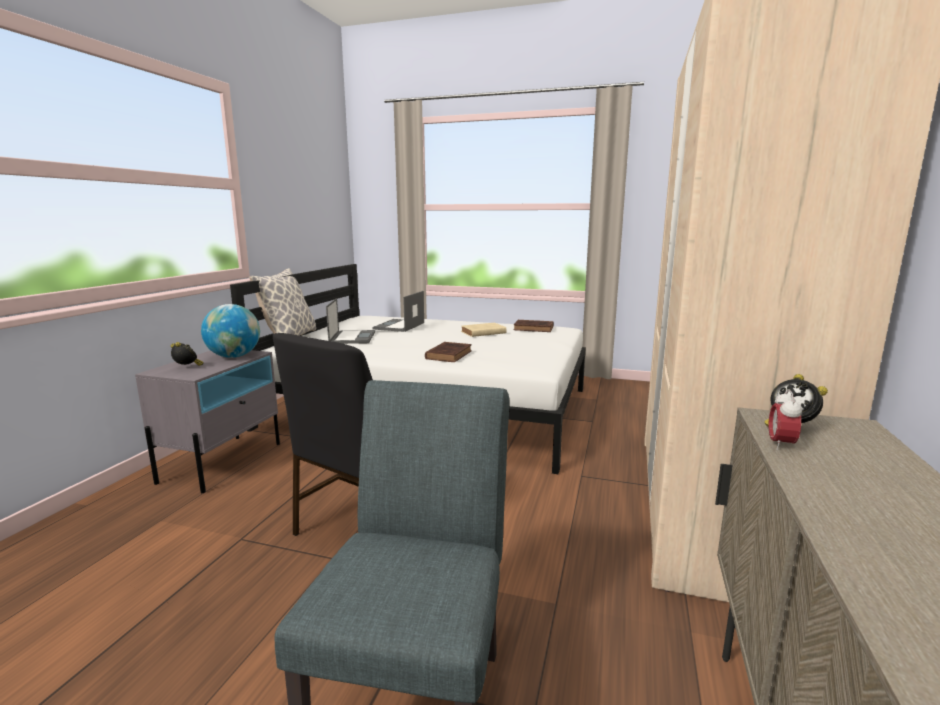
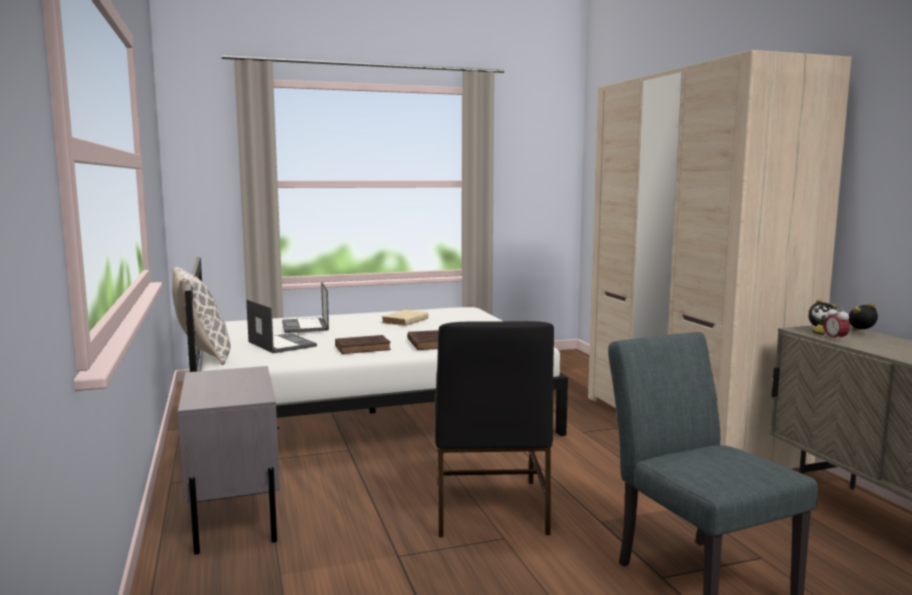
camera: 35 degrees left, 5 degrees down
alarm clock [170,342,204,366] -> alarm clock moved to [849,303,878,331]
globe [201,304,260,358] -> none
brown book [514,320,554,332] -> brown book moved to [335,335,391,354]

